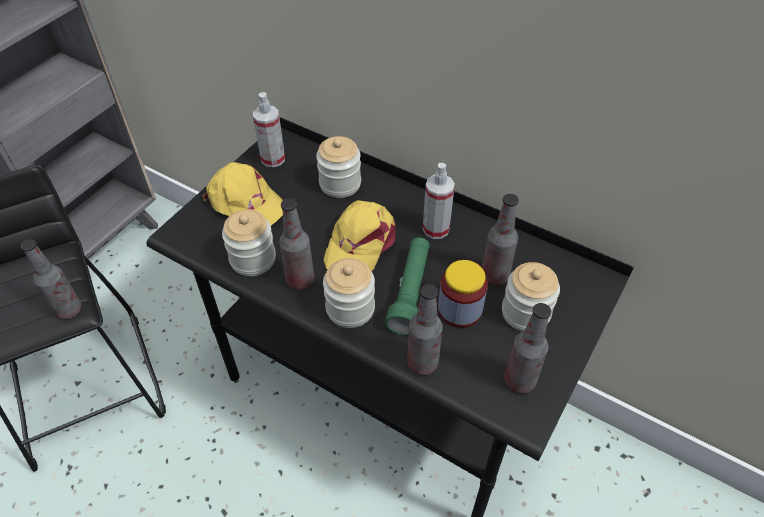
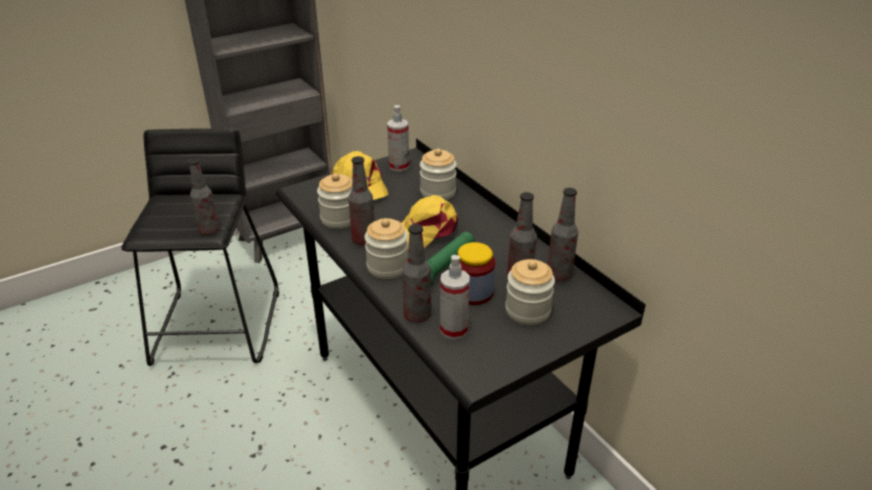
camera: 25 degrees right, 15 degrees down
spray bottle [423,163,455,239] -> spray bottle moved to [440,255,470,340]
bottle [504,303,551,394] -> bottle moved to [547,188,578,281]

